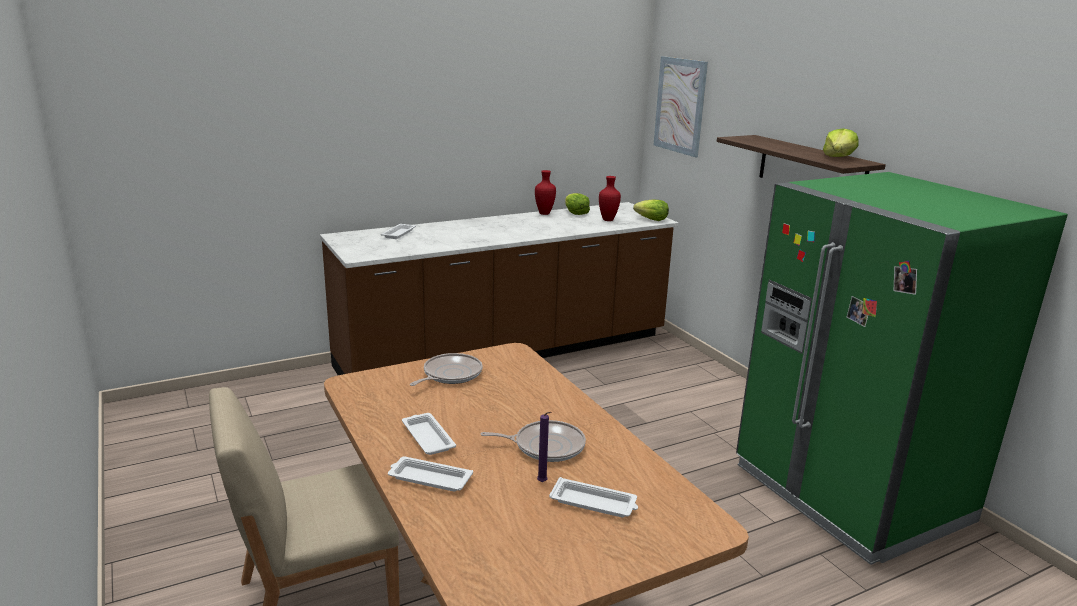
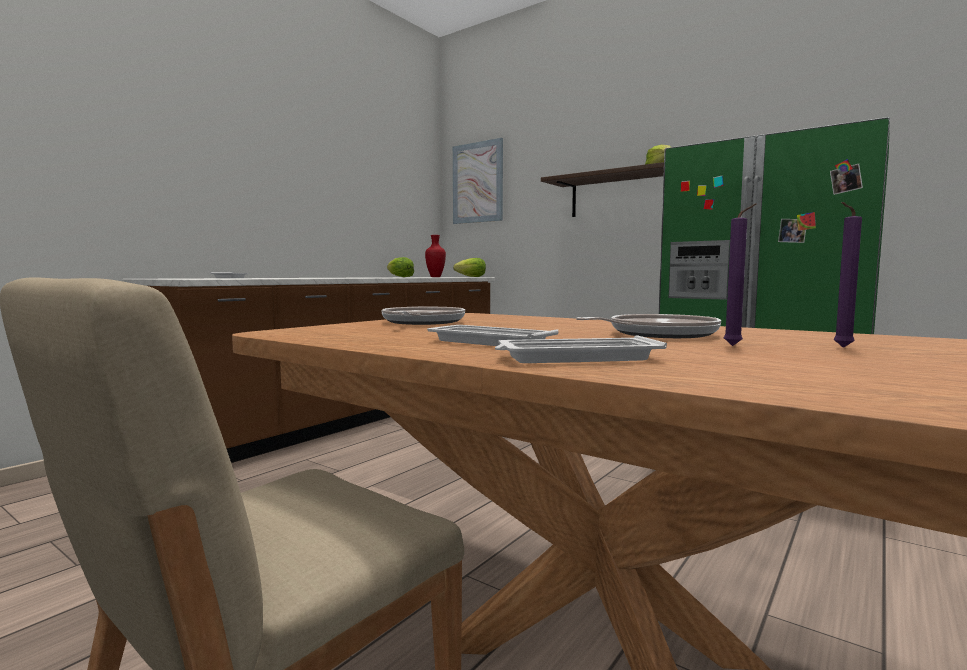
camera: 25 degrees left, 15 degrees down
red vase [535,170,556,215] -> none
white tray [549,477,638,517] -> purple candle [833,202,862,348]

